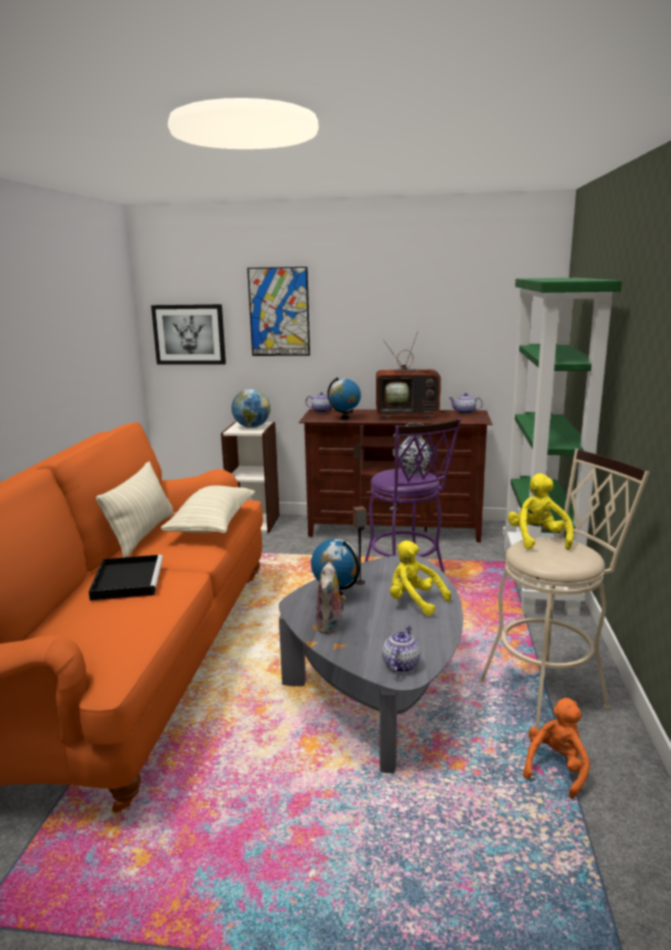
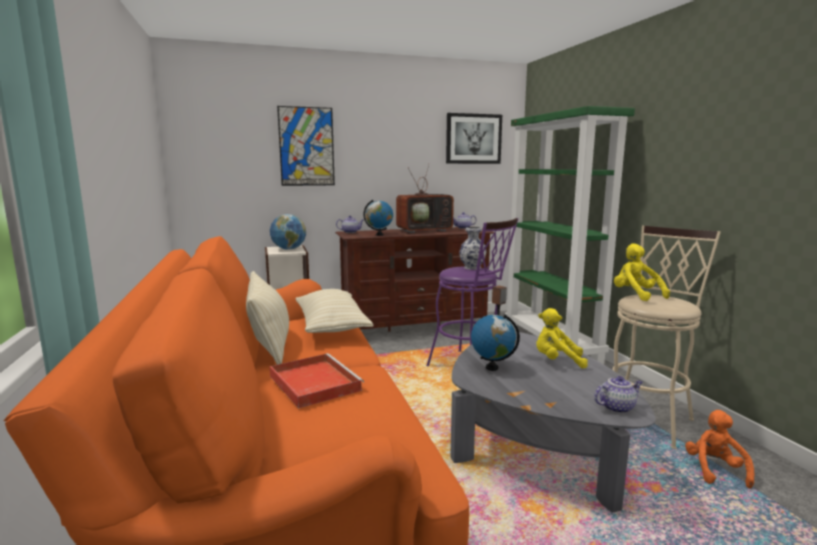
camera: 25 degrees left, 5 degrees down
black tray [89,555,163,601] -> red tray [270,353,364,409]
picture [151,304,226,365] -> picture moved to [446,113,502,164]
plush toy [316,562,346,634] -> none
teapot [382,626,420,672] -> teapot turned 75 degrees clockwise [594,376,643,413]

